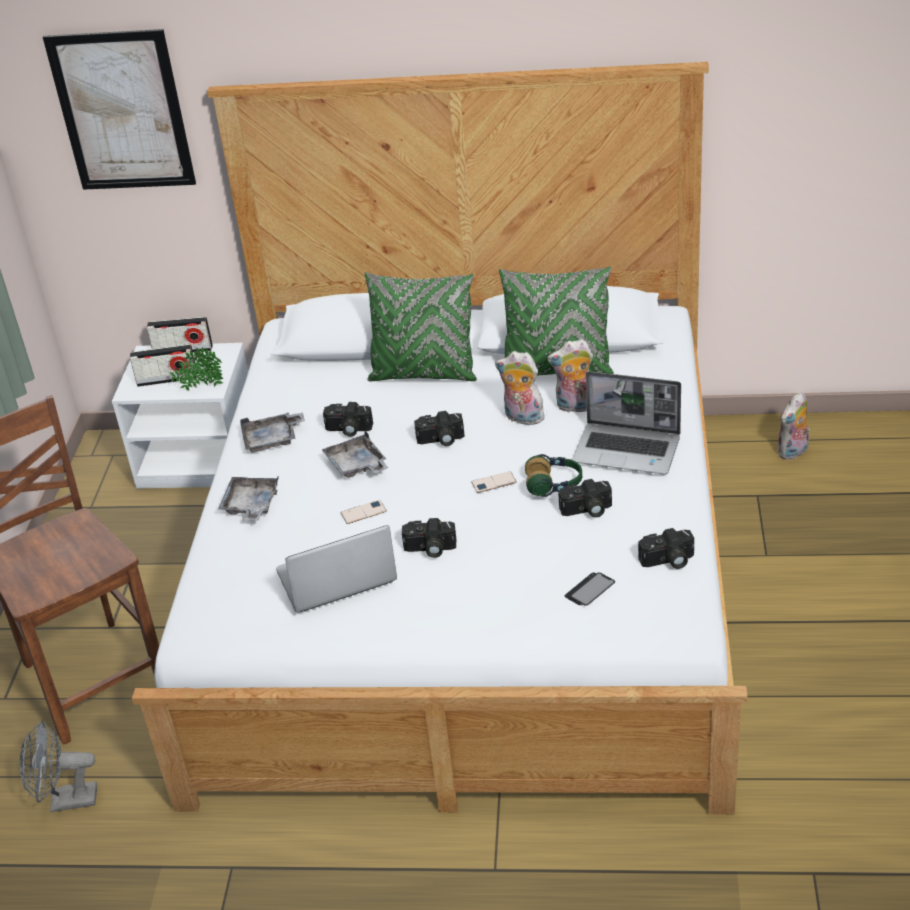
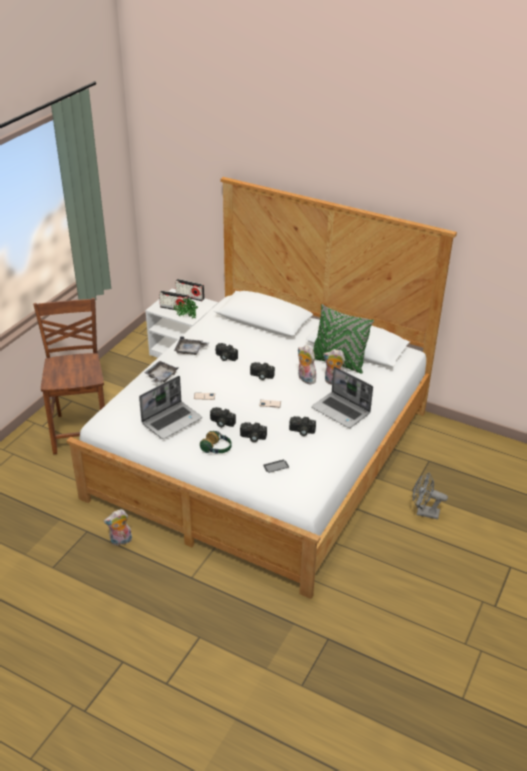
camera: 20 degrees right, 0 degrees up
grey fan [20,721,97,812] -> grey fan moved to [413,472,448,520]
picture [43,29,196,190] -> none
laptop [276,525,397,612] -> laptop turned 135 degrees clockwise [139,376,202,439]
grey tray [322,431,388,478] -> none
green pillow [365,272,477,381] -> none
headphones [525,454,582,497] -> headphones moved to [200,431,232,454]
camera [638,528,694,569] -> camera moved to [240,422,267,442]
plush toy [777,392,810,460] -> plush toy moved to [103,509,132,546]

